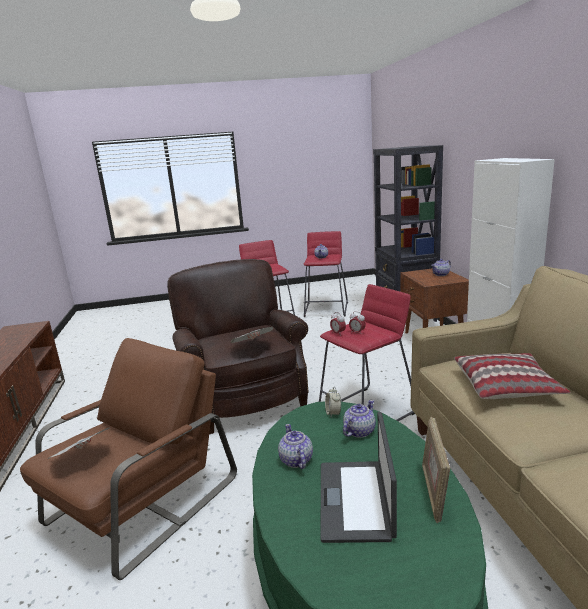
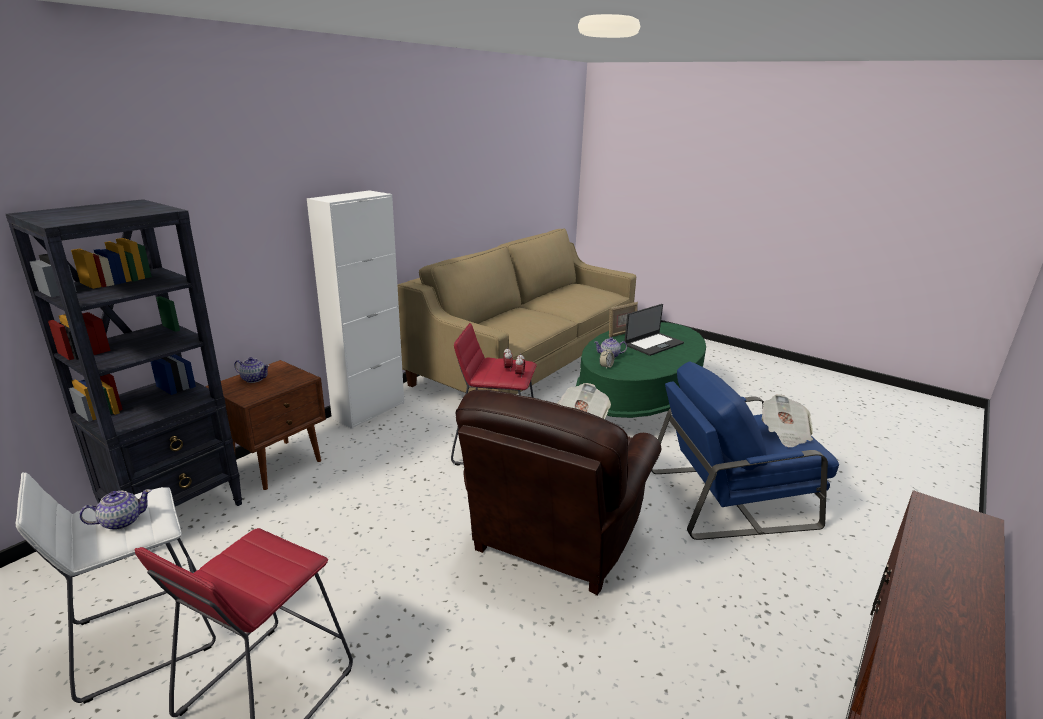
camera: 135 degrees left, 5 degrees up
brown armchair [20,338,237,580] -> blue armchair [651,361,839,540]
teapot [278,424,313,469] -> none
red stool [303,231,348,317] -> white stool [15,472,216,704]
pillow [454,353,570,399] -> none

